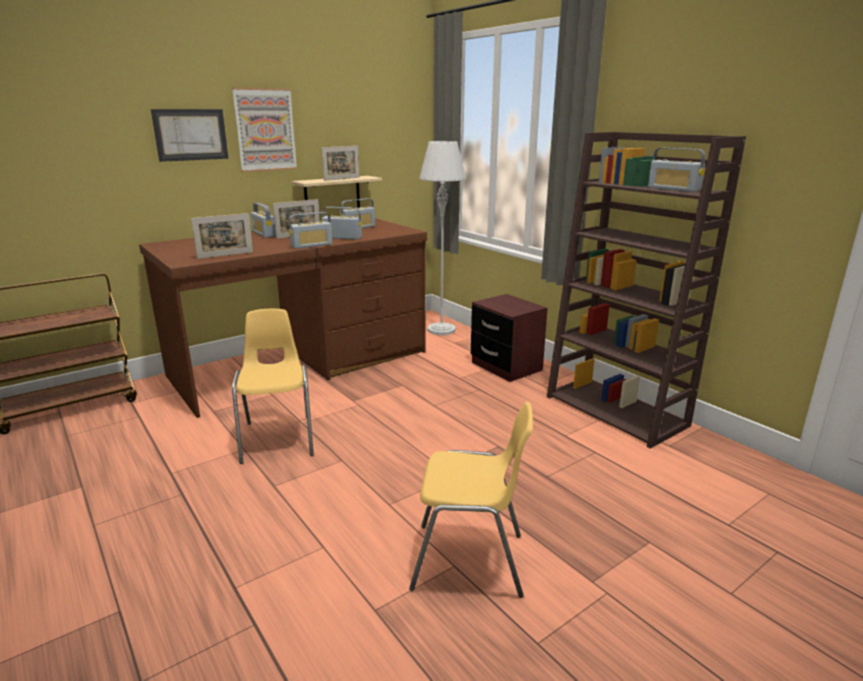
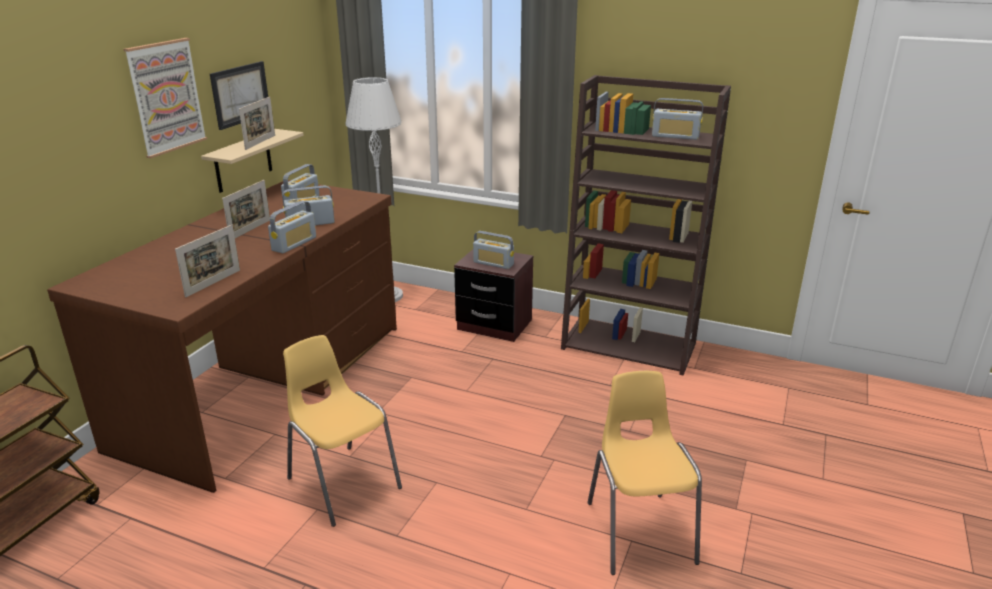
camera: 30 degrees left, 5 degrees up
picture [151,109,229,162] -> picture moved to [210,61,268,130]
radio [251,203,276,238] -> radio moved to [473,231,514,269]
yellow chair [409,402,533,598] -> yellow chair turned 75 degrees counterclockwise [587,371,702,575]

